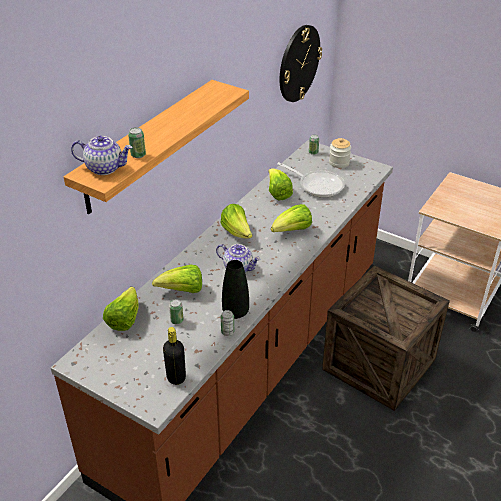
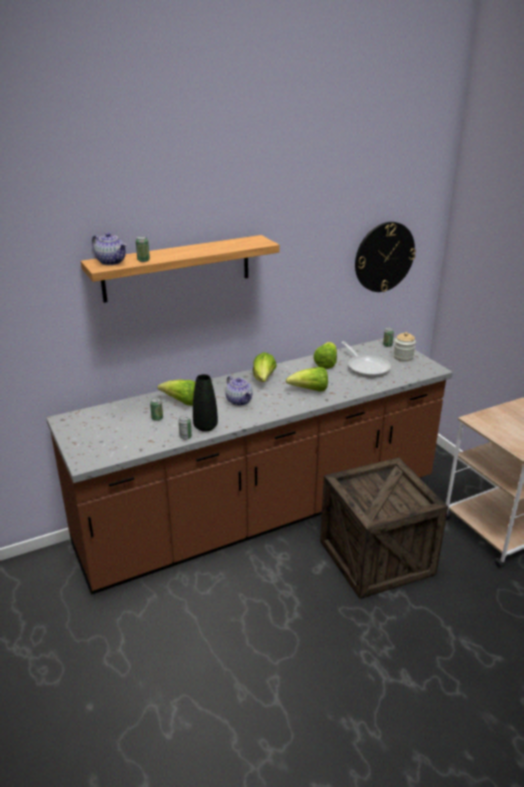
camera: 30 degrees right, 10 degrees down
lettuce [103,287,138,331] -> none
black bottle [163,327,186,385] -> none

